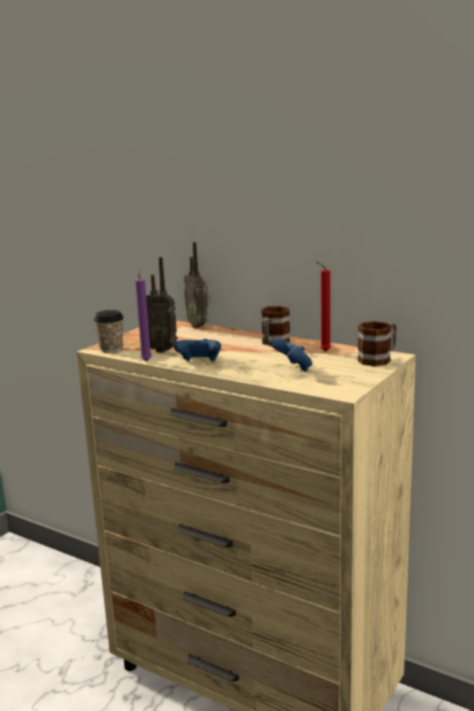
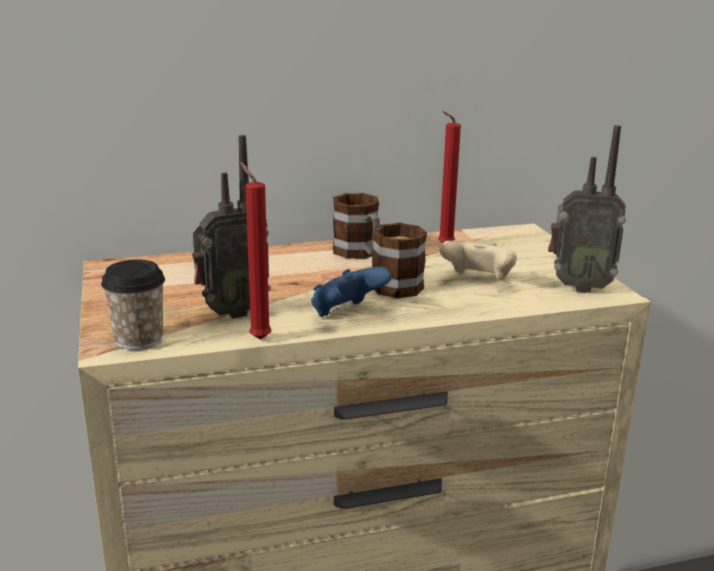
camera: 50 degrees left, 5 degrees up
purple candle [135,269,152,361] -> red candle [240,162,271,340]
radio [184,242,211,328] -> radio moved to [548,125,626,293]
blue game controller [272,339,312,372] -> beige game controller [439,241,517,280]
mug [357,321,397,366] -> mug moved to [372,222,427,298]

